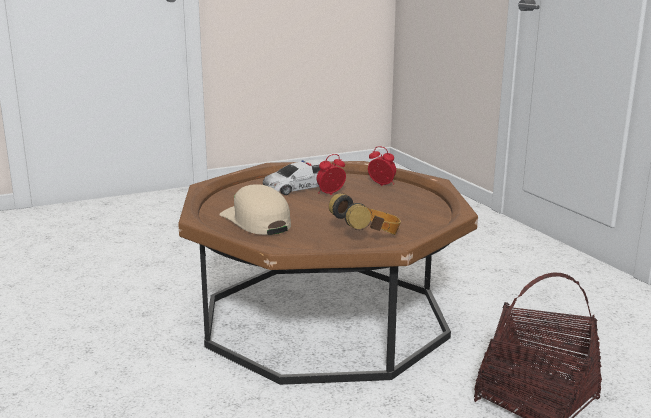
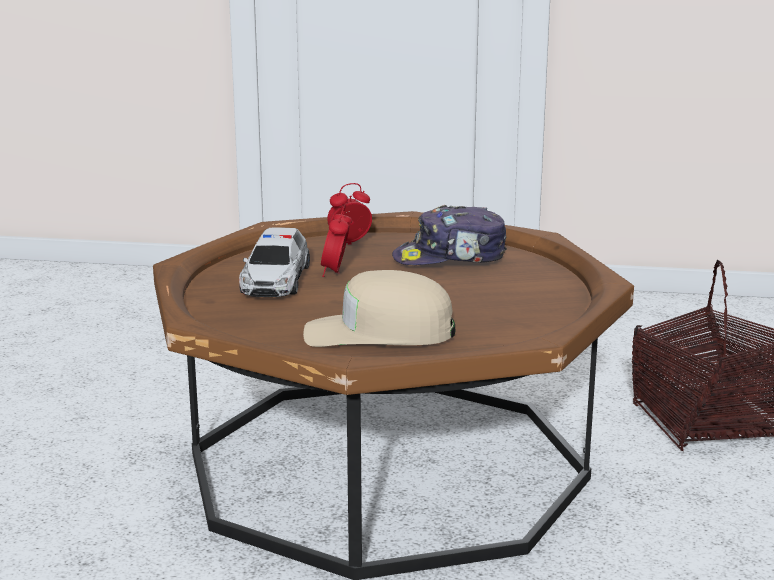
camera: 55 degrees left, 0 degrees up
headphones [329,193,401,235] -> none
none -> cap [392,205,507,265]

